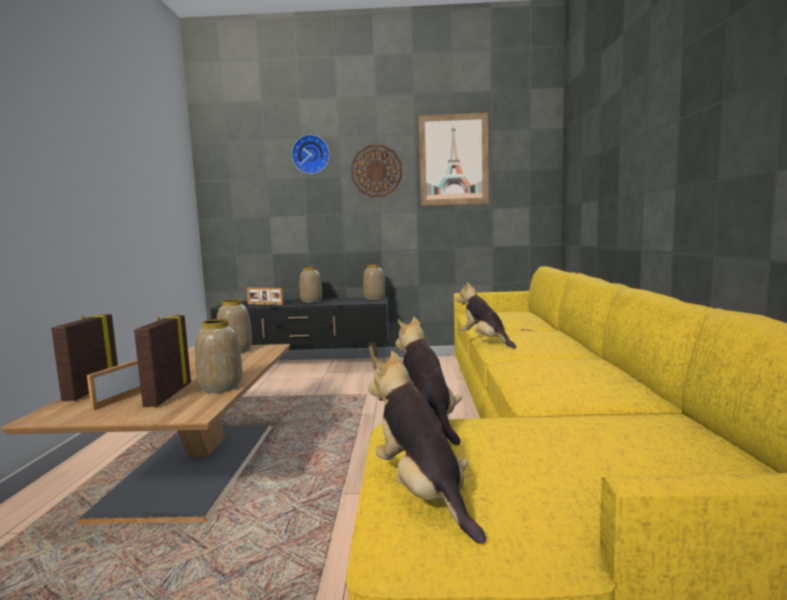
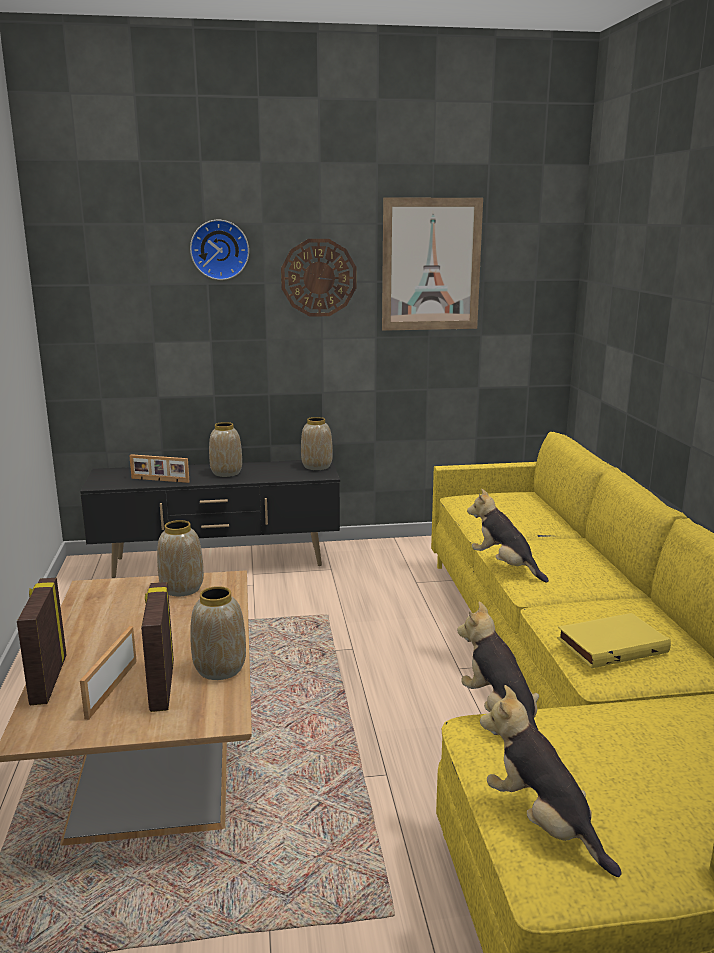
camera: 10 degrees left, 10 degrees up
none -> yellow book [557,613,671,668]

